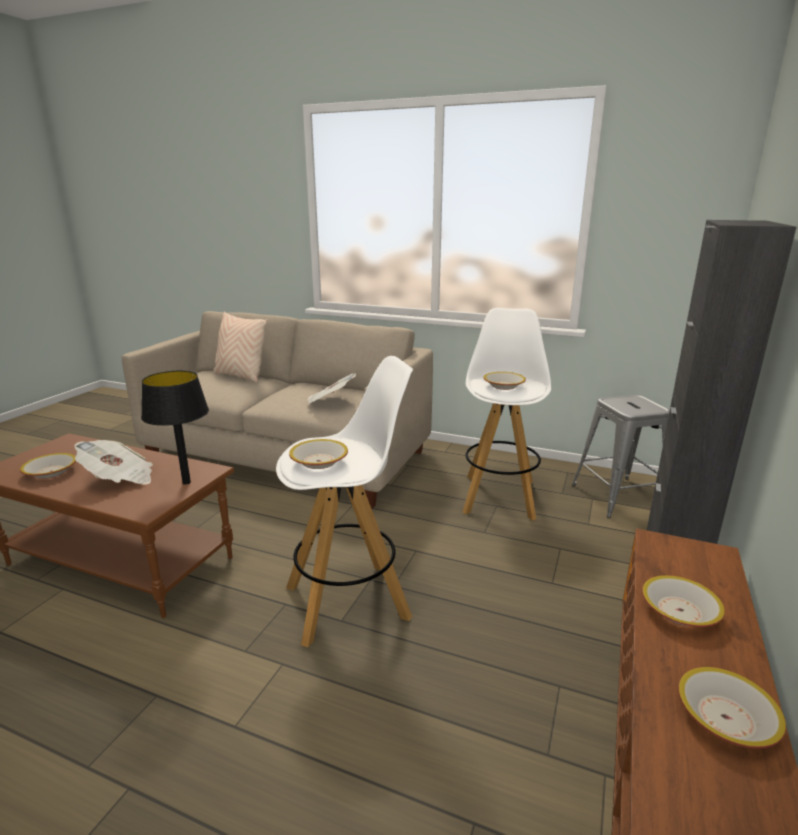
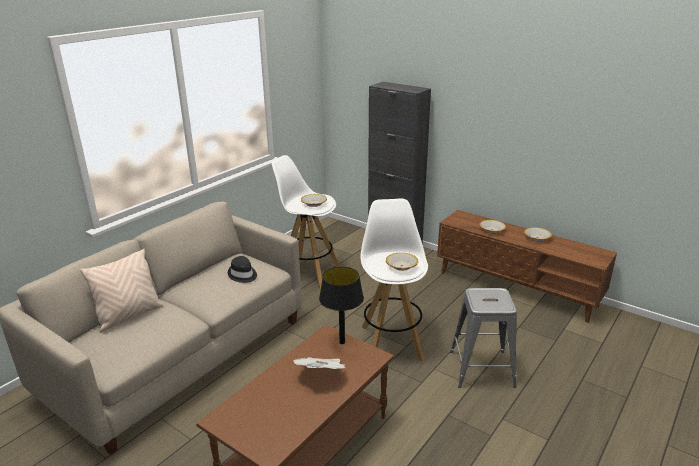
camera: 75 degrees left, 5 degrees up
bowl [20,453,76,479] -> none
newspaper [307,373,356,405] -> black hat [228,256,257,283]
grey stool [572,395,670,518] -> grey stool moved to [450,288,517,388]

